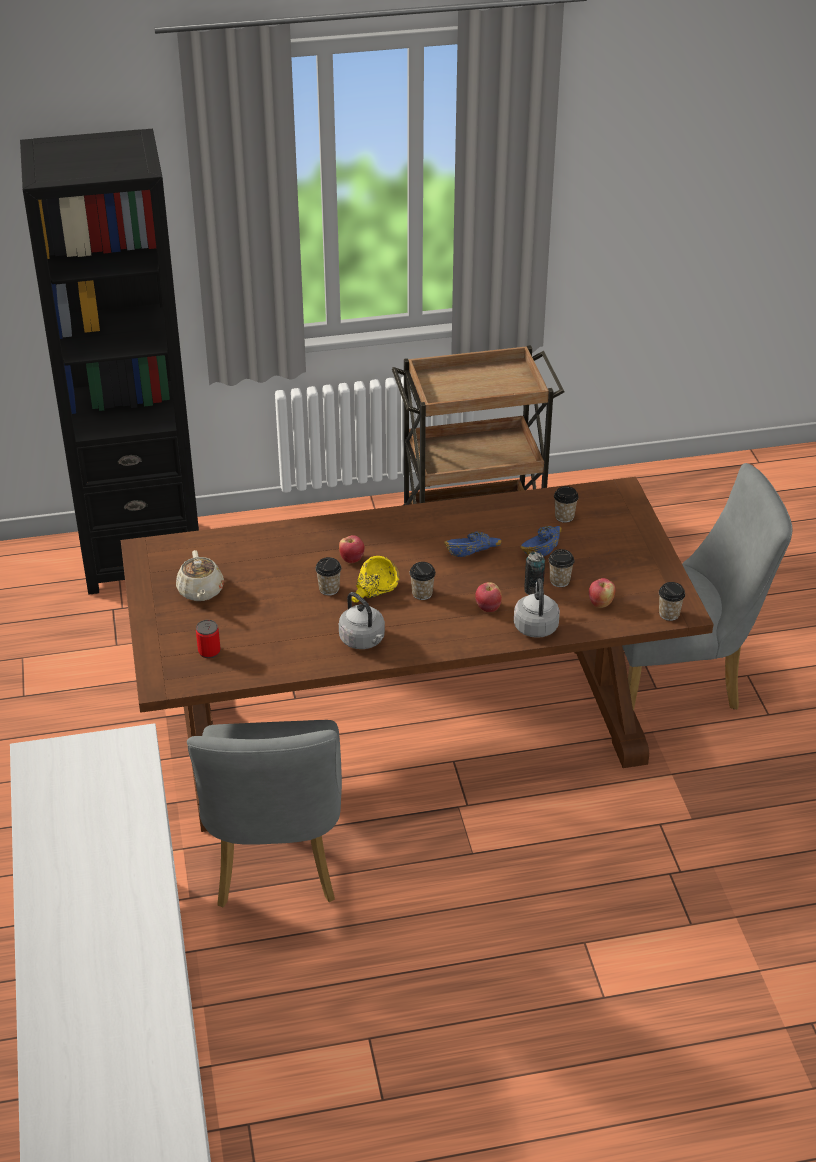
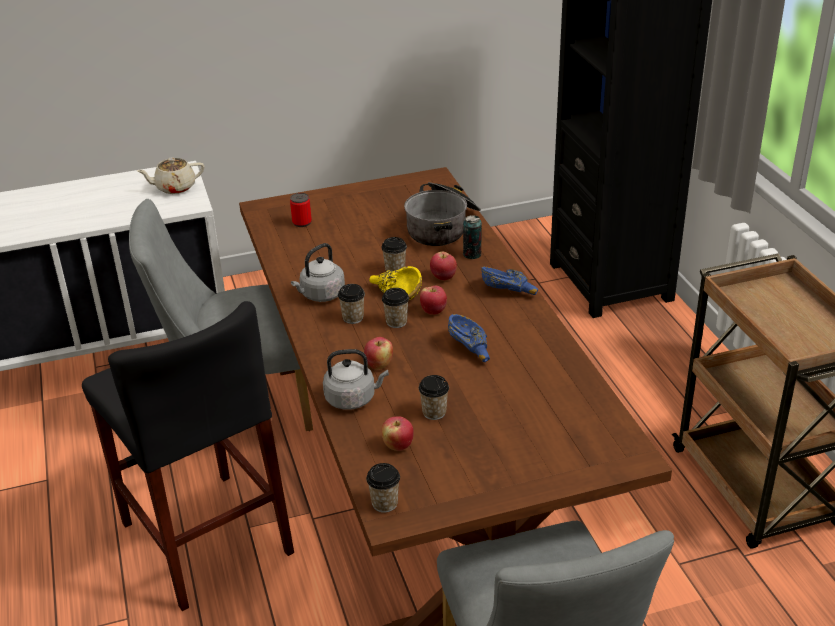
camera: 85 degrees right, 5 degrees down
beige teapot [176,550,224,601] -> beige teapot moved to [137,157,204,194]
blue bowl [521,526,562,557] -> blue bowl moved to [481,267,538,295]
can [524,552,545,595] -> can moved to [463,215,482,259]
cup [554,486,579,523] -> cup moved to [338,284,365,324]
none -> black stool [82,301,294,611]
none -> cooking pot [404,182,481,246]
none -> apple [420,286,447,315]

